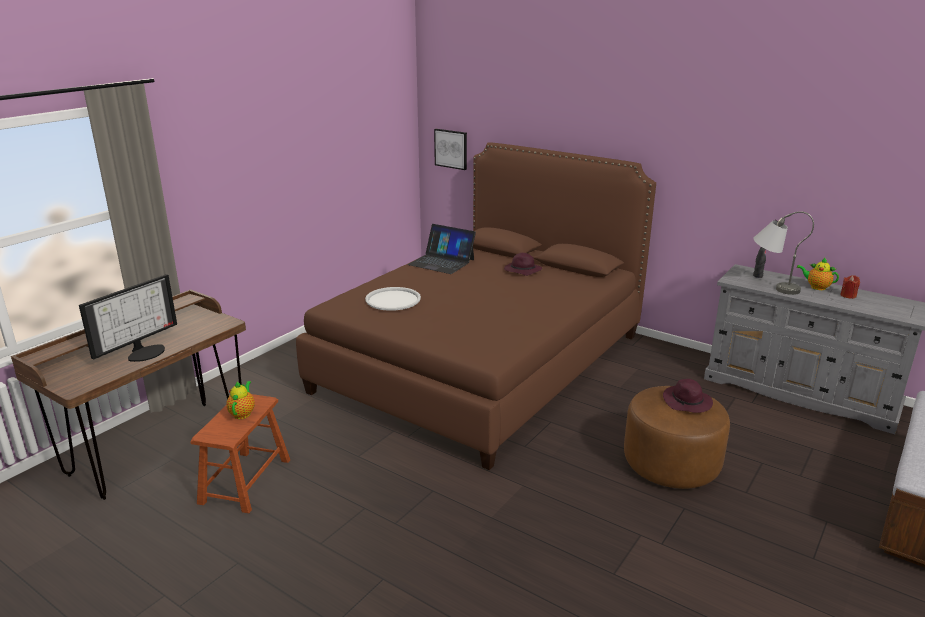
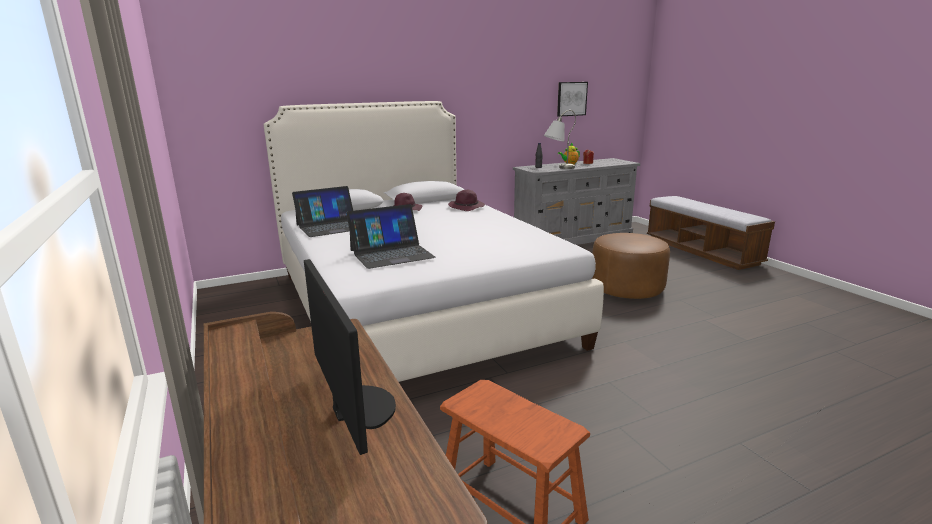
camera: 60 degrees left, 5 degrees down
teapot [226,381,255,419] -> none
brown bed [296,142,656,470] -> white bed [264,101,604,382]
white tray [365,287,421,311] -> laptop [346,204,436,269]
picture [434,129,467,170] -> picture moved to [557,82,588,117]
purple hat [663,379,713,413] -> purple hat moved to [448,190,485,211]

